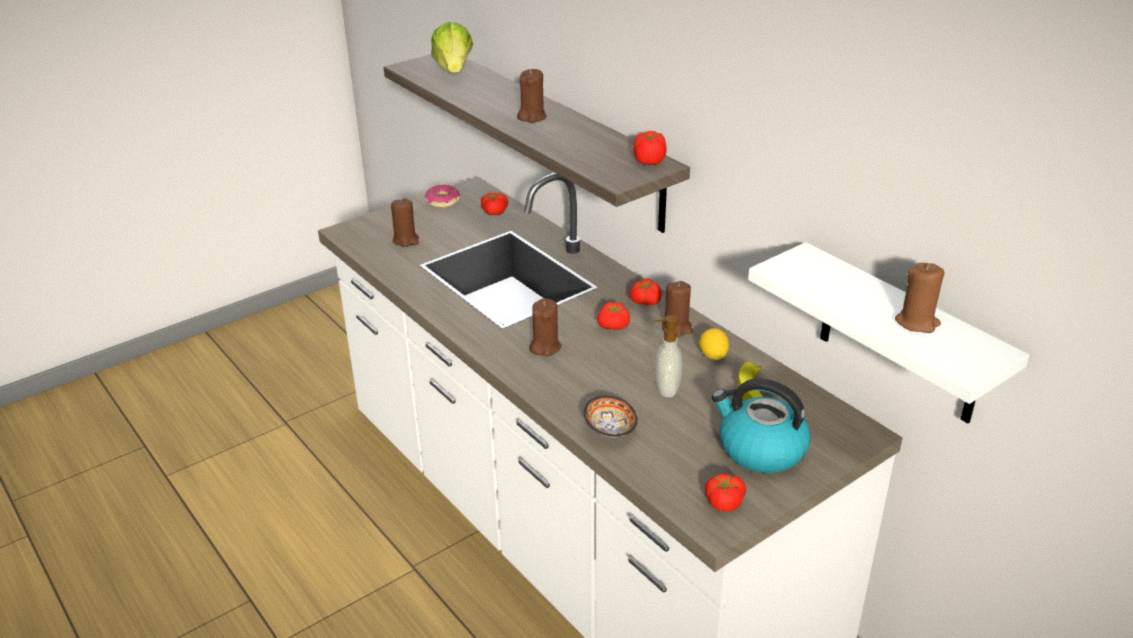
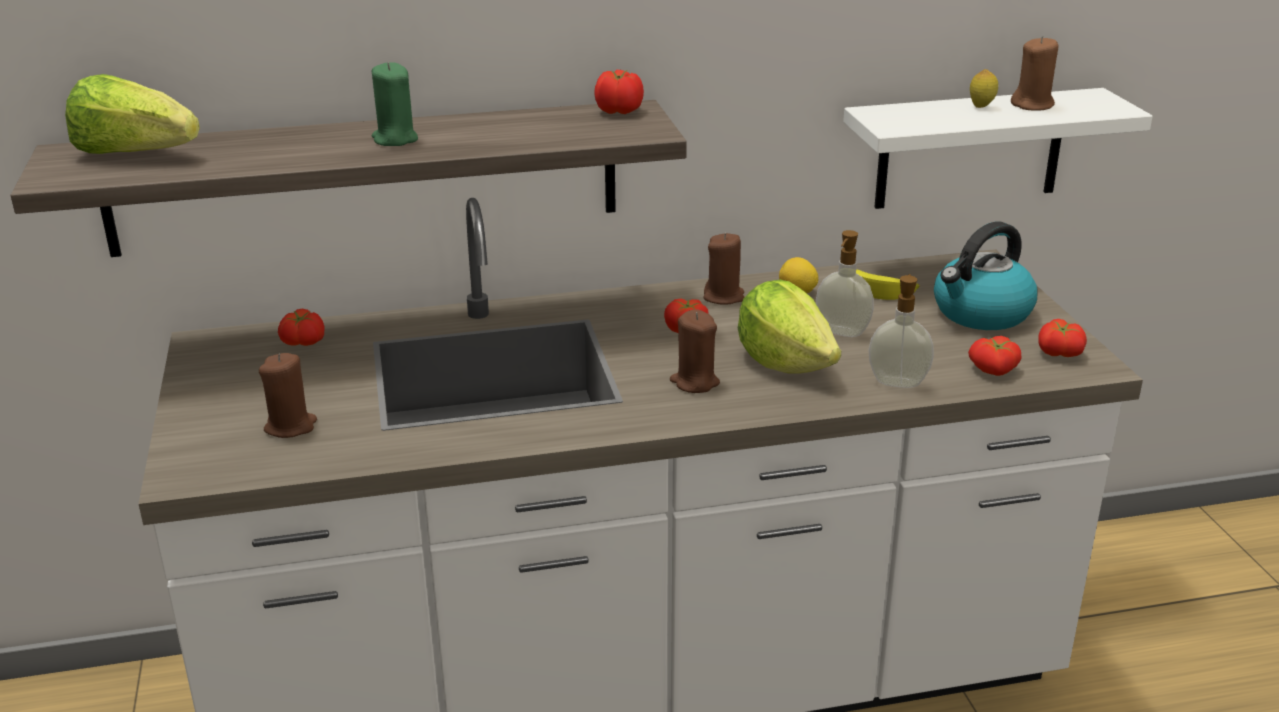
camera: 65 degrees left, 5 degrees down
donut [425,185,460,208] -> none
brown candle [517,69,547,123] -> green candle [372,62,418,146]
bowl [583,396,638,438] -> soap dispenser [868,274,934,388]
tomato [630,278,661,306] -> tomato moved to [968,336,1021,376]
none -> lettuce [738,280,841,373]
none -> lemon [970,69,998,108]

